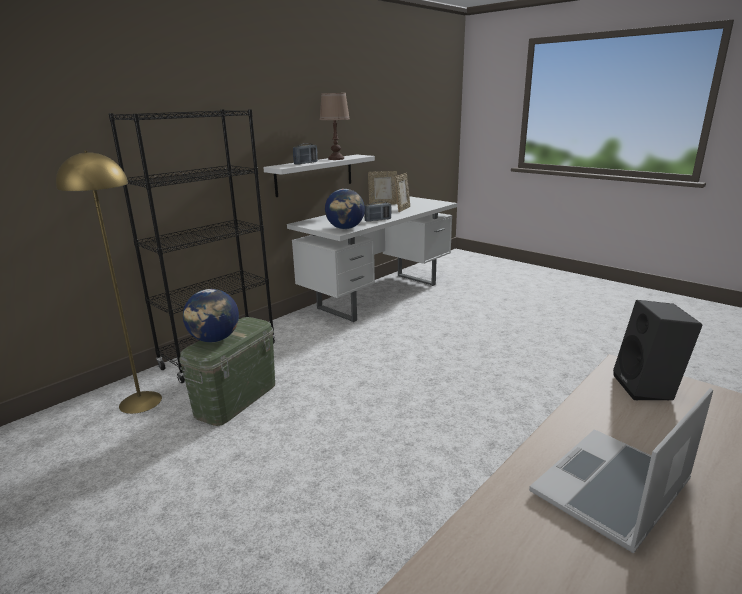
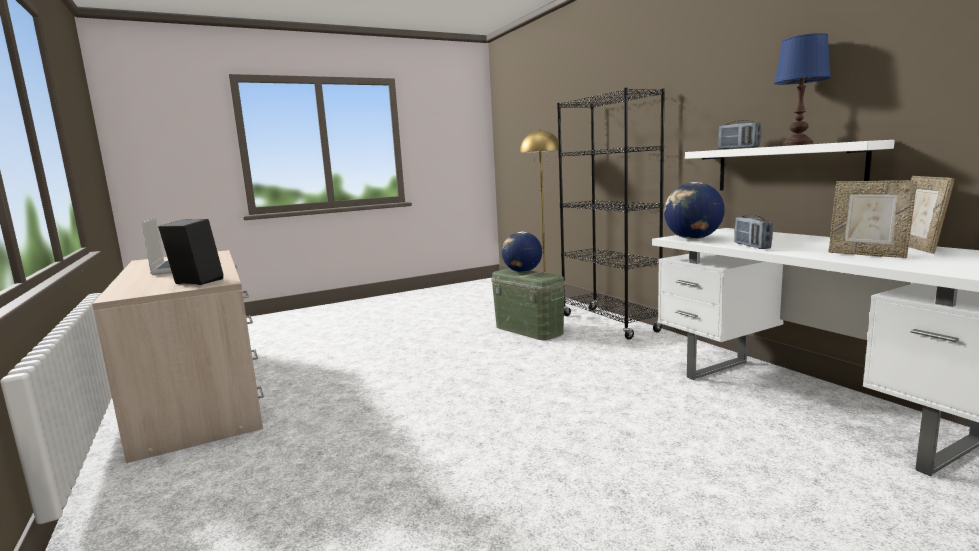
camera: 110 degrees right, 10 degrees down
brown table lamp [320,93,350,160] -> blue table lamp [774,33,831,146]

